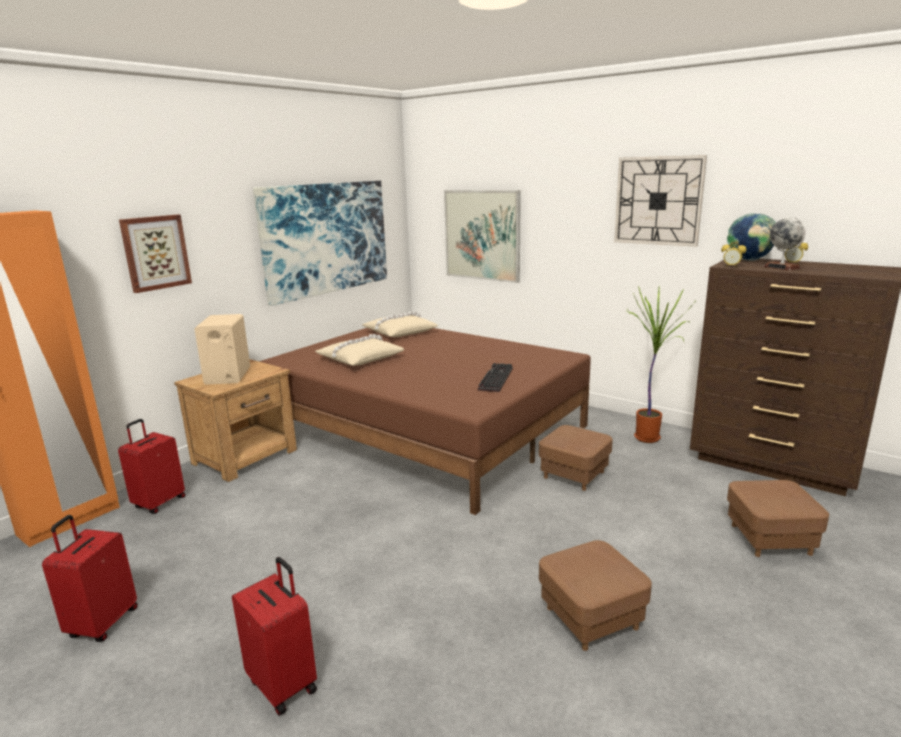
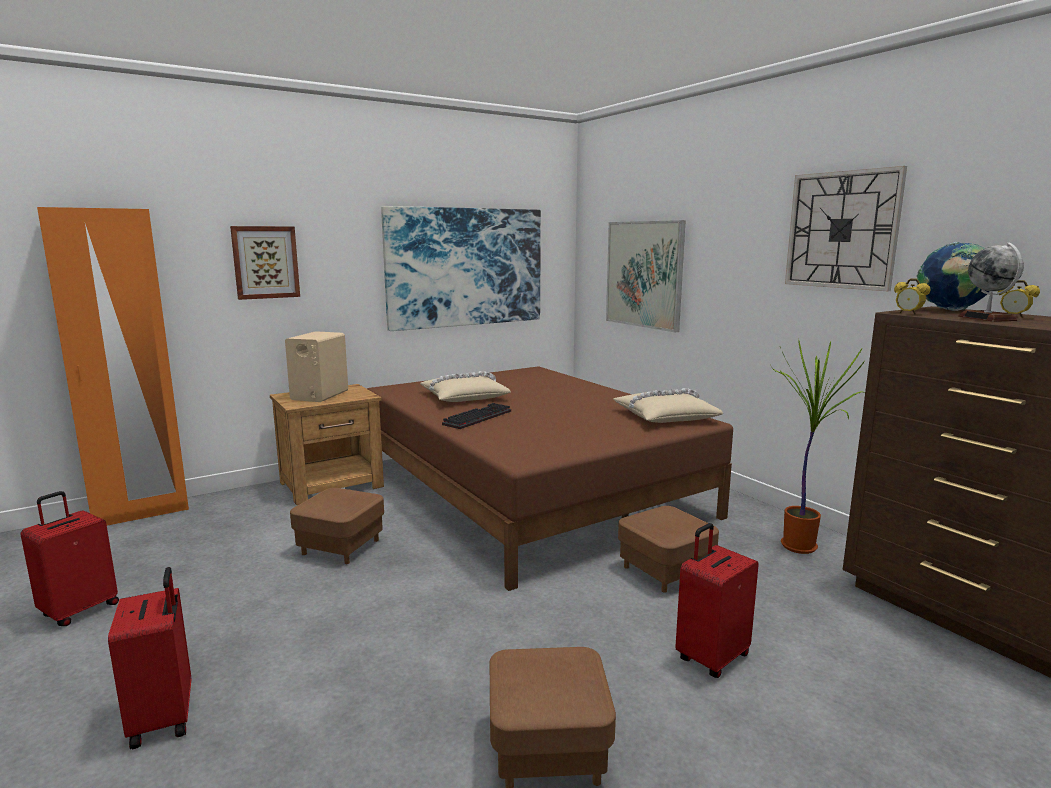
camera: 20 degrees right, 5 degrees down
red suitcase [118,419,186,513] -> red suitcase moved to [675,523,759,678]
beige pillow [362,312,438,337] -> beige pillow moved to [613,388,723,423]
keyboard [478,363,513,392] -> keyboard moved to [442,403,511,429]
brown ottoman [727,480,829,557] -> brown ottoman moved to [290,488,384,564]

